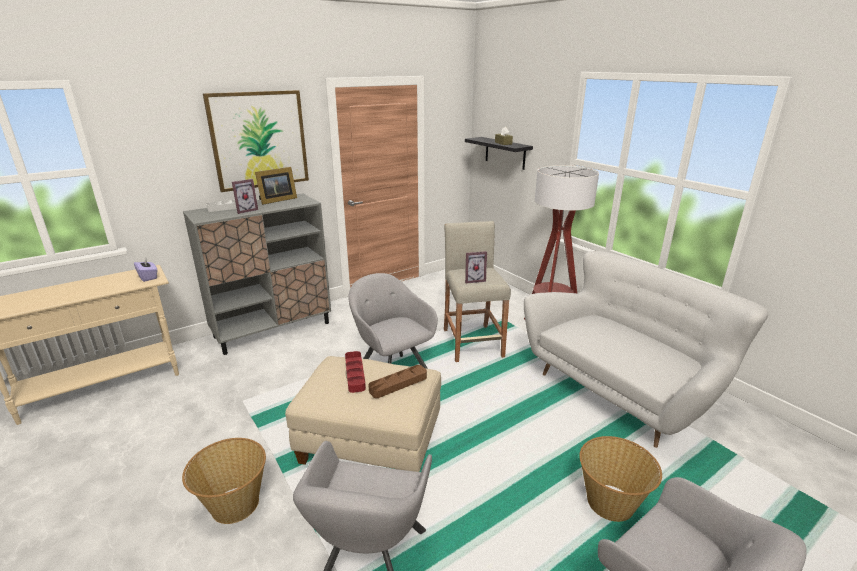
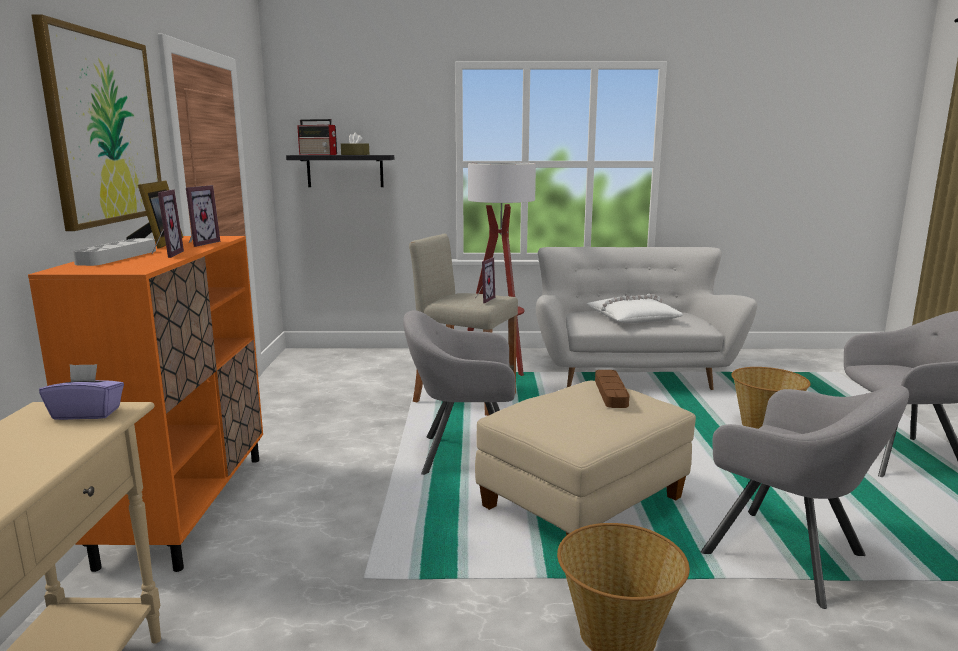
camera: 55 degrees left, 10 degrees down
grey cabinet [183,193,331,355] -> orange cabinet [28,236,263,572]
red tray [345,351,366,393] -> none
none -> picture frame [186,185,220,247]
none -> radio [297,119,337,155]
none -> white pillow [587,294,683,323]

